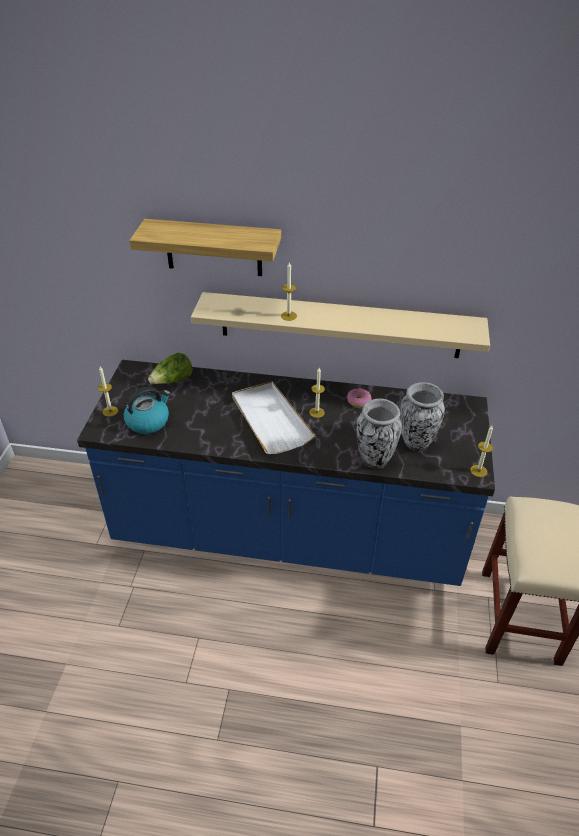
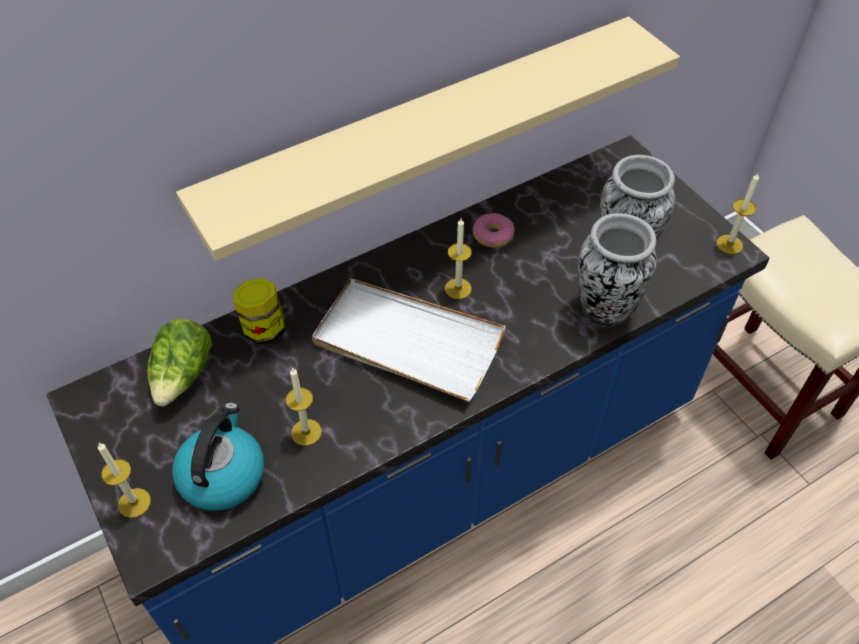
camera: 40 degrees left, 10 degrees up
shelf [129,219,281,276] -> none
candle [281,262,297,321] -> candle moved to [286,367,322,446]
none -> jar [233,278,286,344]

